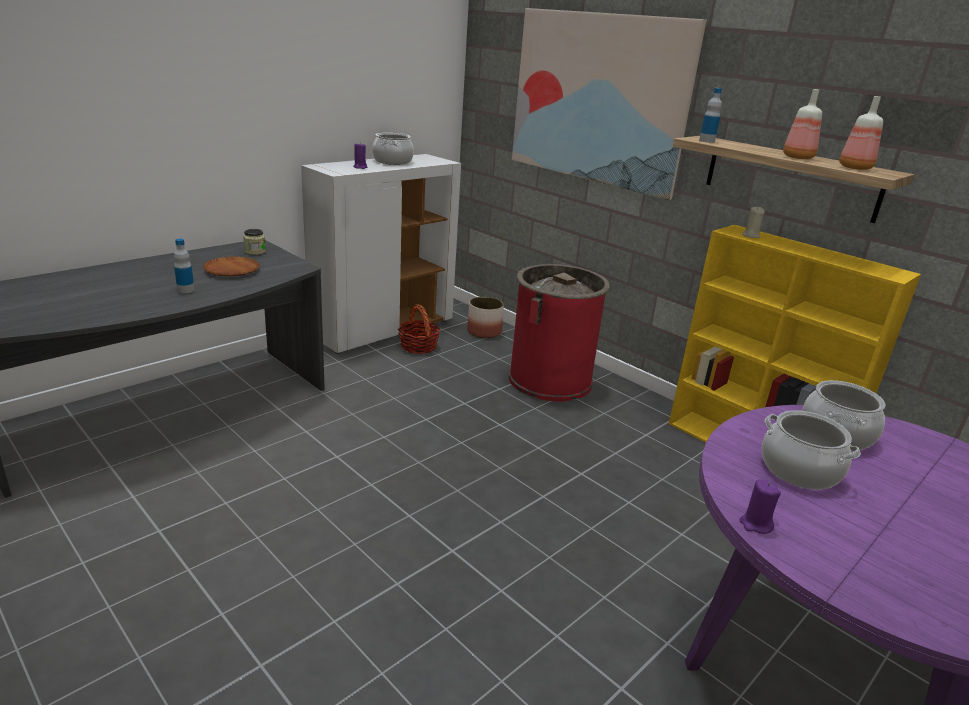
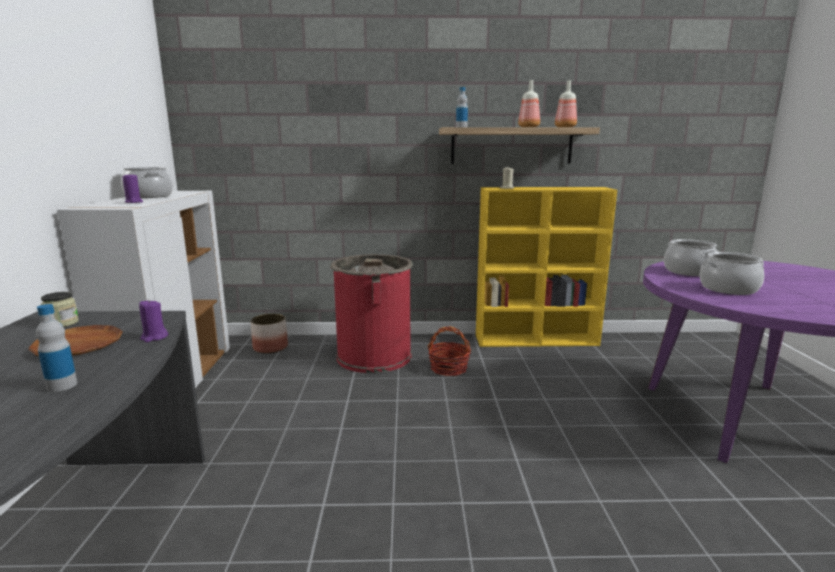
camera: 45 degrees left, 10 degrees down
basket [398,304,440,354] -> basket moved to [427,326,471,376]
picture [512,8,707,200] -> none
purple candle [740,480,781,534] -> purple candle moved to [139,299,168,342]

